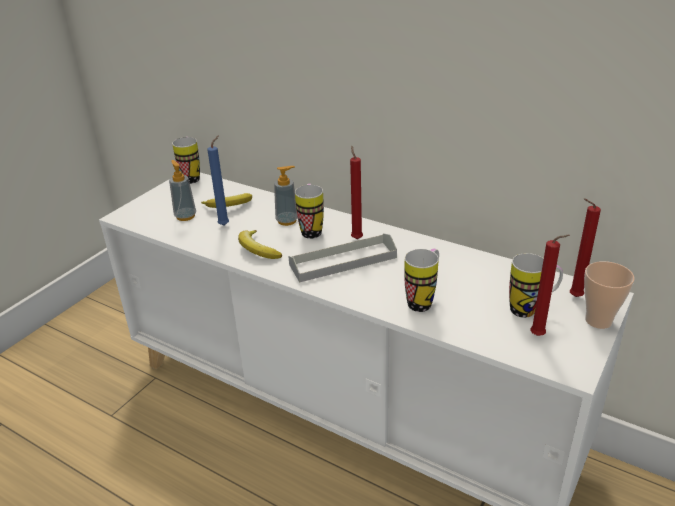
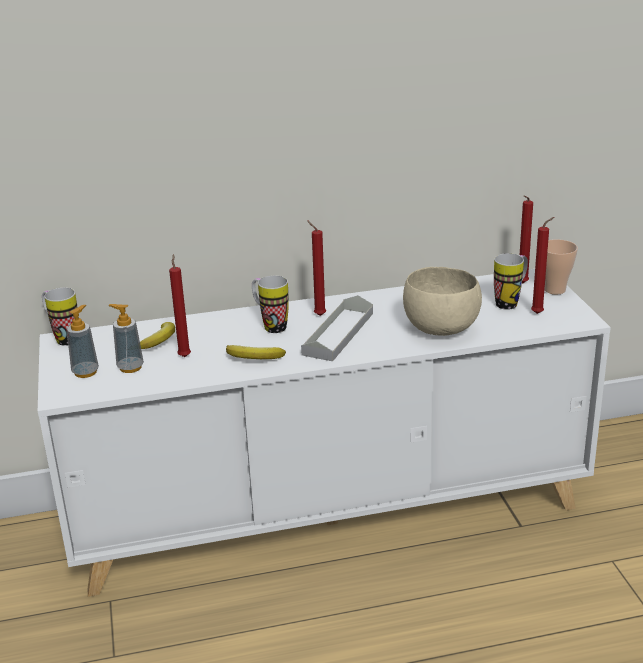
camera: 45 degrees left, 5 degrees down
blue candle [207,136,229,226] -> red candle [169,254,191,357]
soap dispenser [274,166,298,226] -> soap dispenser moved to [67,305,99,378]
mug [404,249,439,312] -> beige bowl [403,267,482,336]

